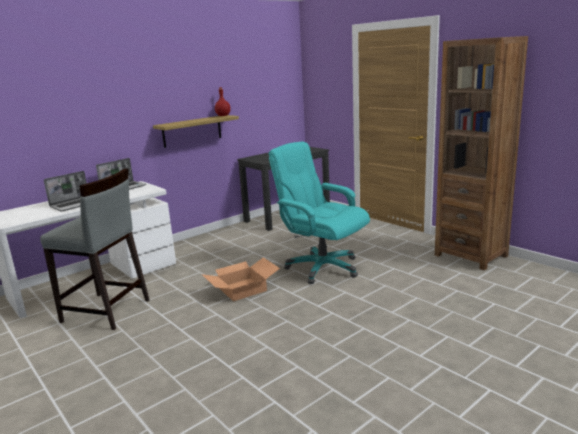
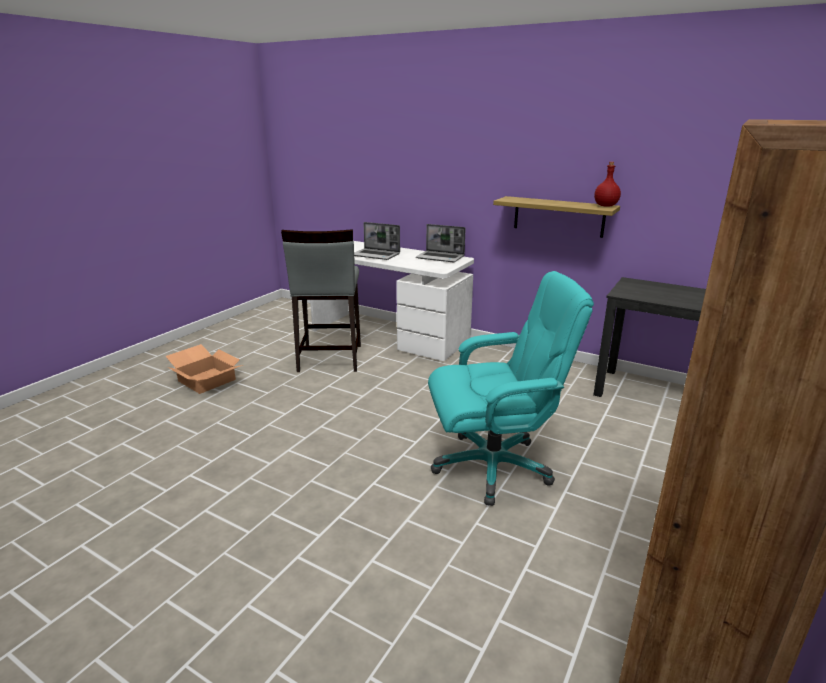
camera: 70 degrees right, 5 degrees up
cardboard box [202,257,280,301] -> cardboard box moved to [166,344,243,394]
turquoise office chair [269,141,370,284] -> turquoise office chair turned 60 degrees clockwise [428,271,594,506]

